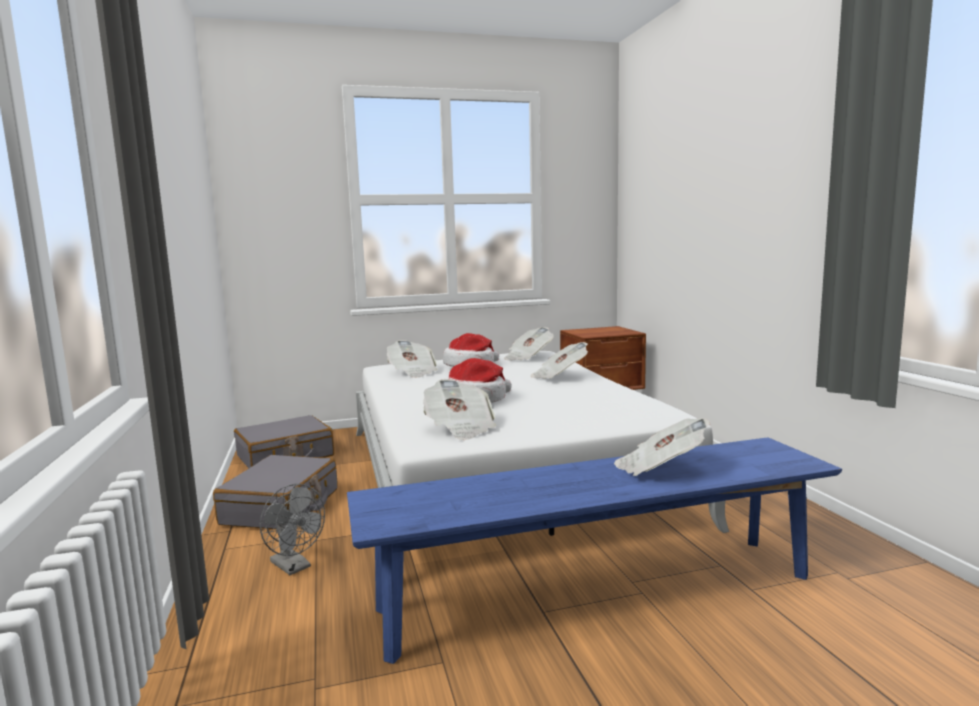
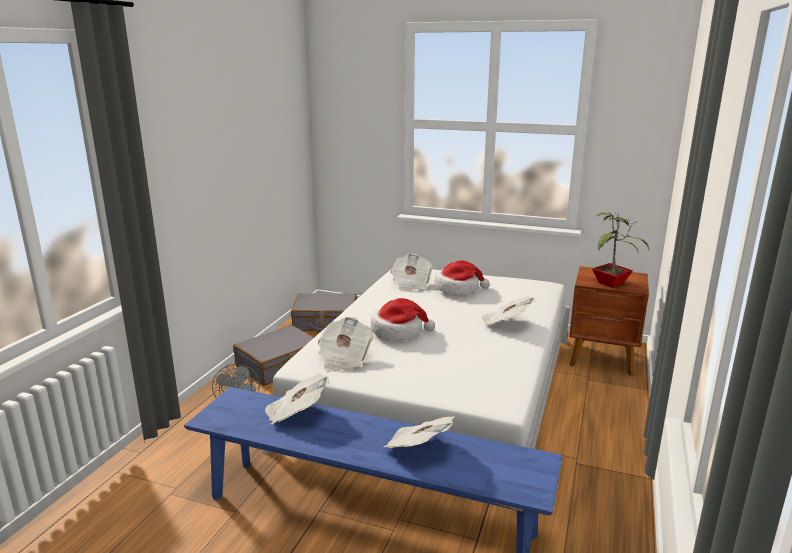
camera: 35 degrees right, 10 degrees up
newspaper [504,327,554,361] -> newspaper moved to [265,373,329,425]
none -> potted plant [592,211,649,287]

